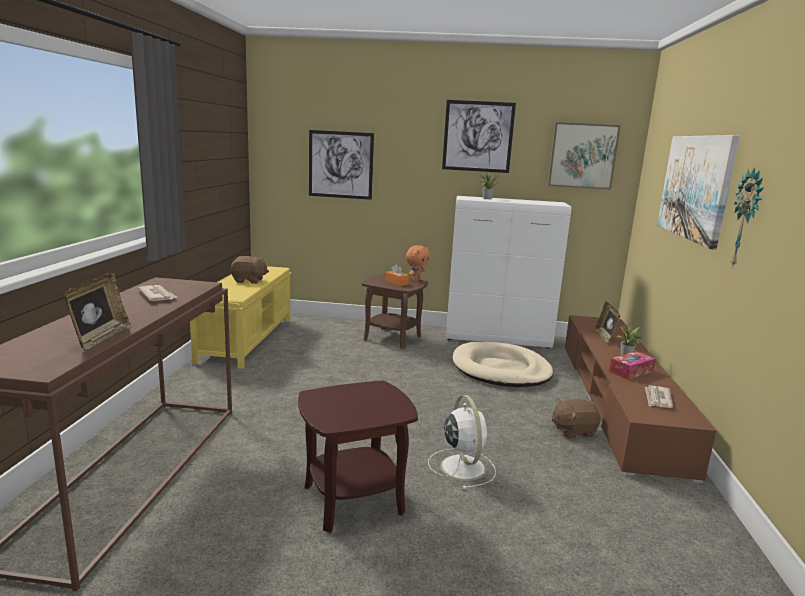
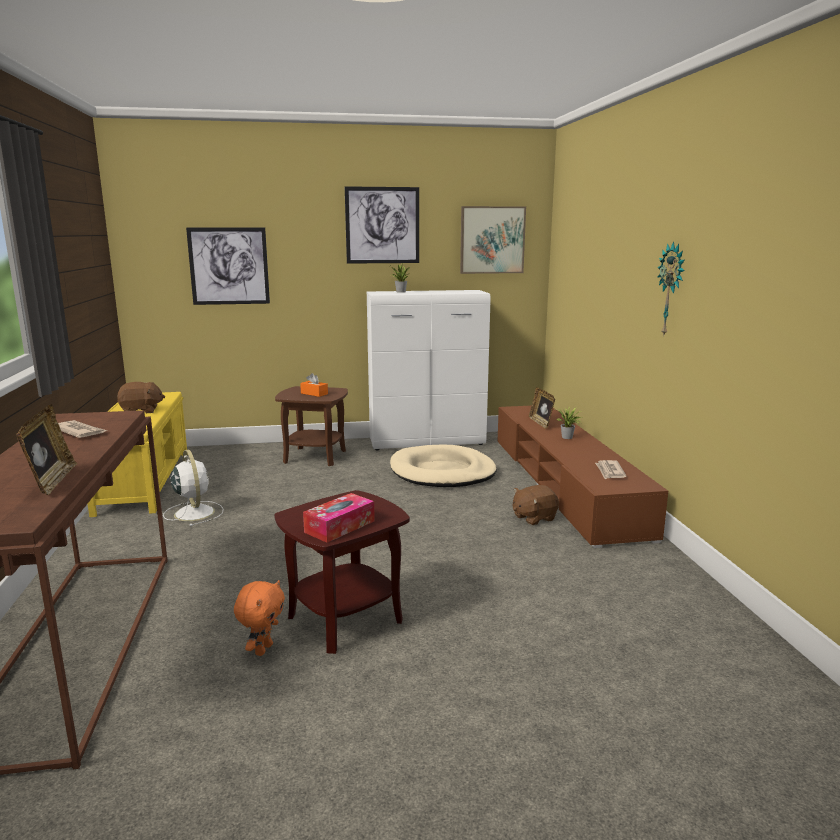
camera: 15 degrees left, 0 degrees up
orange plush toy [406,245,430,282] -> orange plush toy moved to [234,580,285,656]
white fan [428,395,496,489] -> white fan moved to [163,450,224,526]
tissue box [609,351,655,380] -> tissue box moved to [303,493,375,543]
picture [657,135,740,250] -> none

